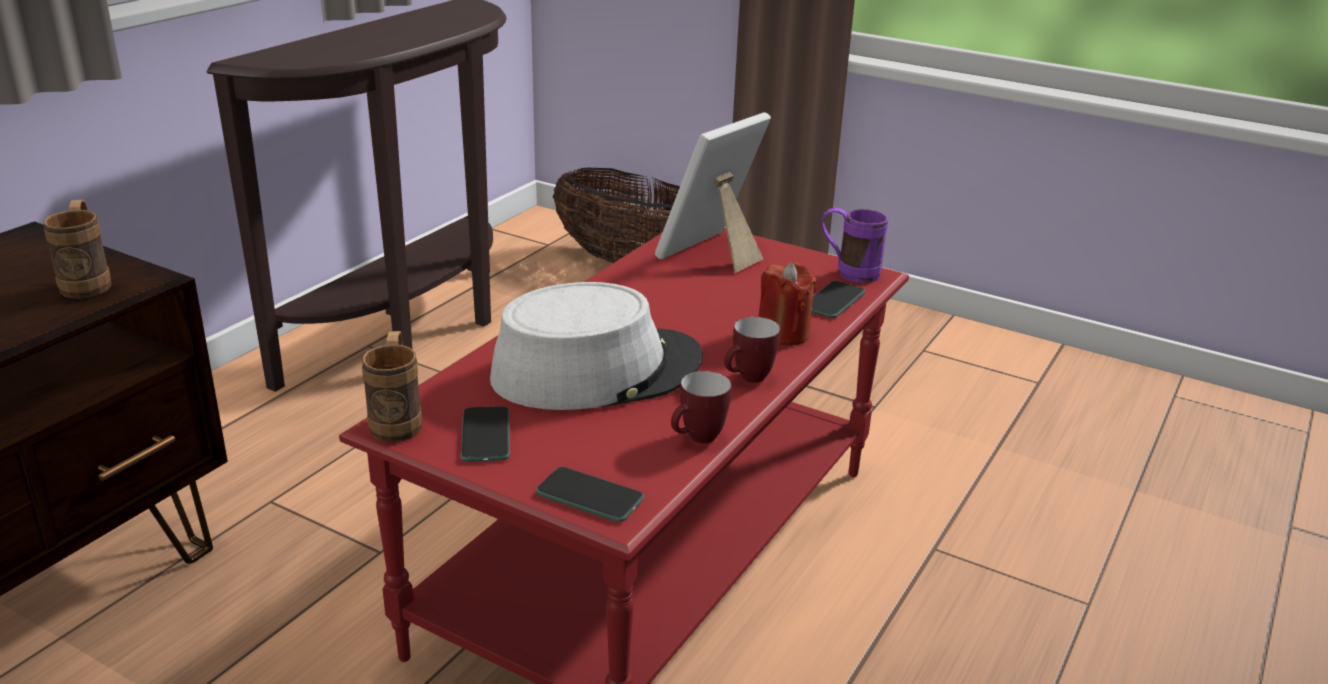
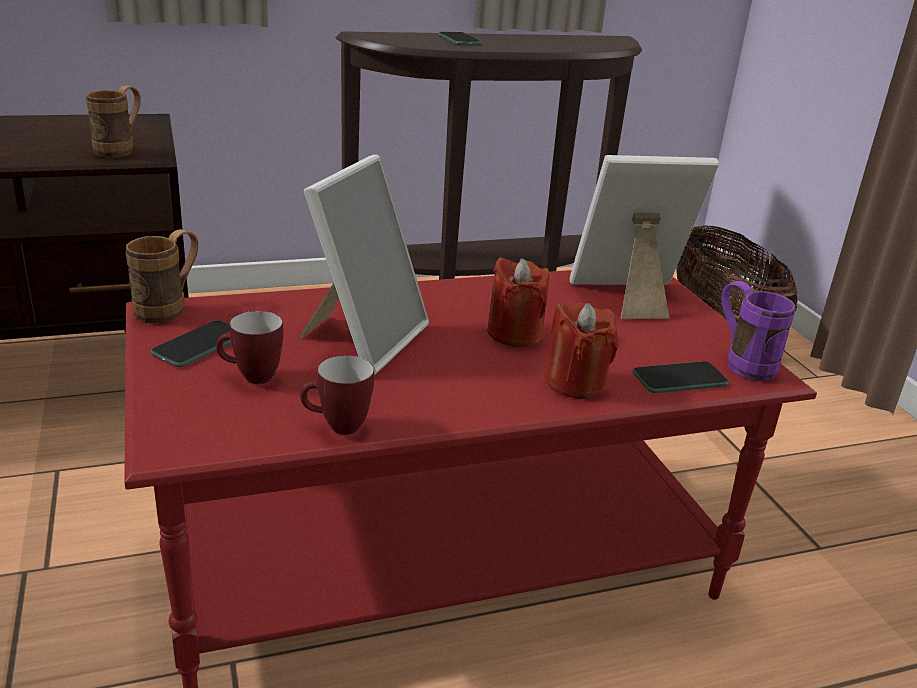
camera: 40 degrees right, 0 degrees up
grey hat [490,282,703,410] -> picture frame [300,154,429,375]
phone [536,467,644,522] -> phone moved to [438,32,482,45]
mug [724,317,780,383] -> mug moved to [216,311,283,384]
none -> red candle [487,258,549,347]

